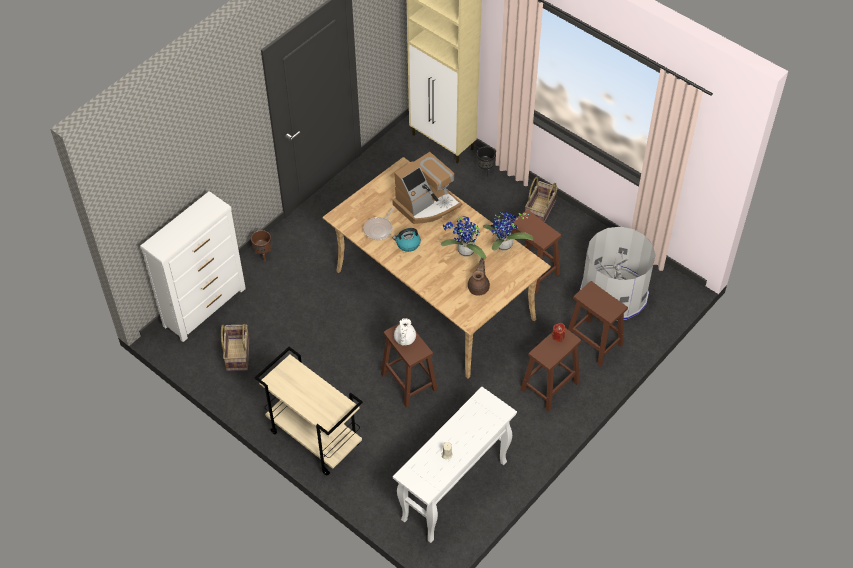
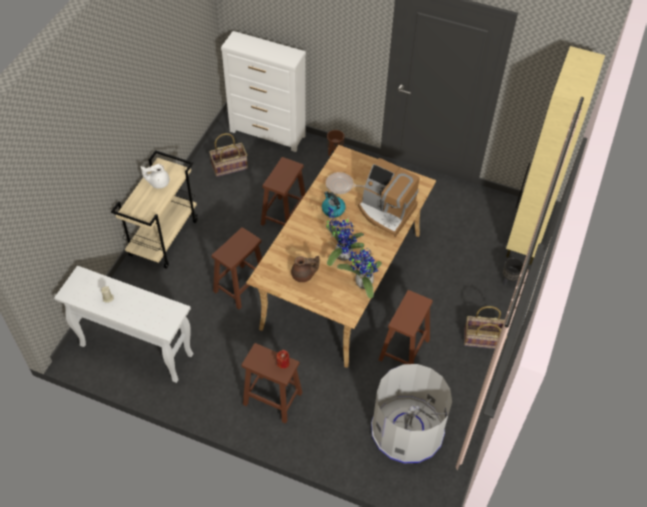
camera: 70 degrees right, 0 degrees up
white teapot [394,318,416,345] -> white teapot moved to [141,164,170,189]
brown stool [568,281,628,367] -> brown stool moved to [261,157,306,226]

